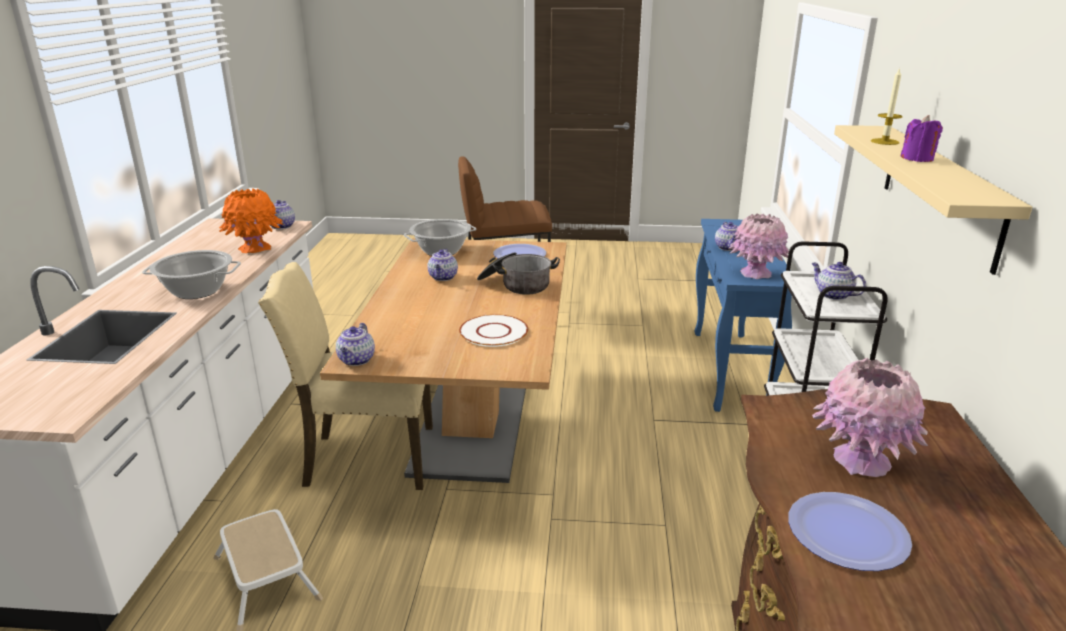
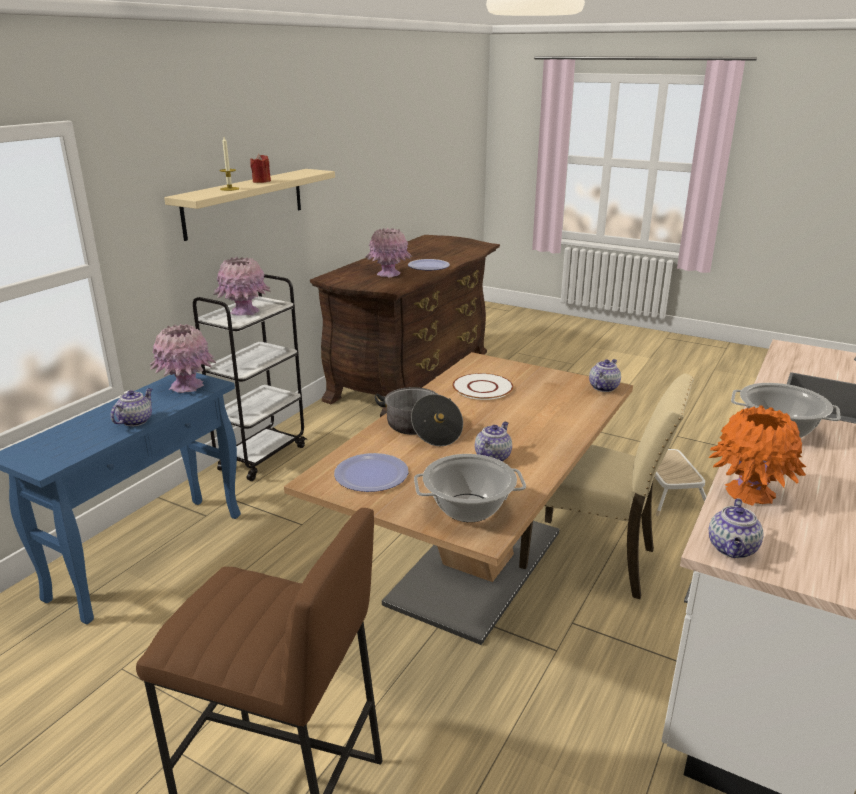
camera: 155 degrees left, 0 degrees up
teapot [811,262,866,300] -> pink vase [214,257,271,316]
purple candle [900,115,943,162] -> red candle [250,154,271,183]

